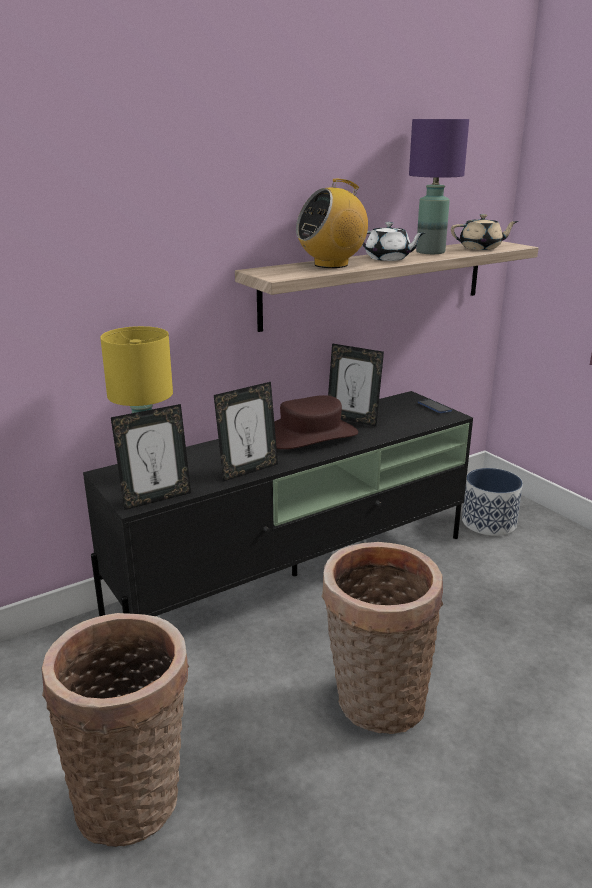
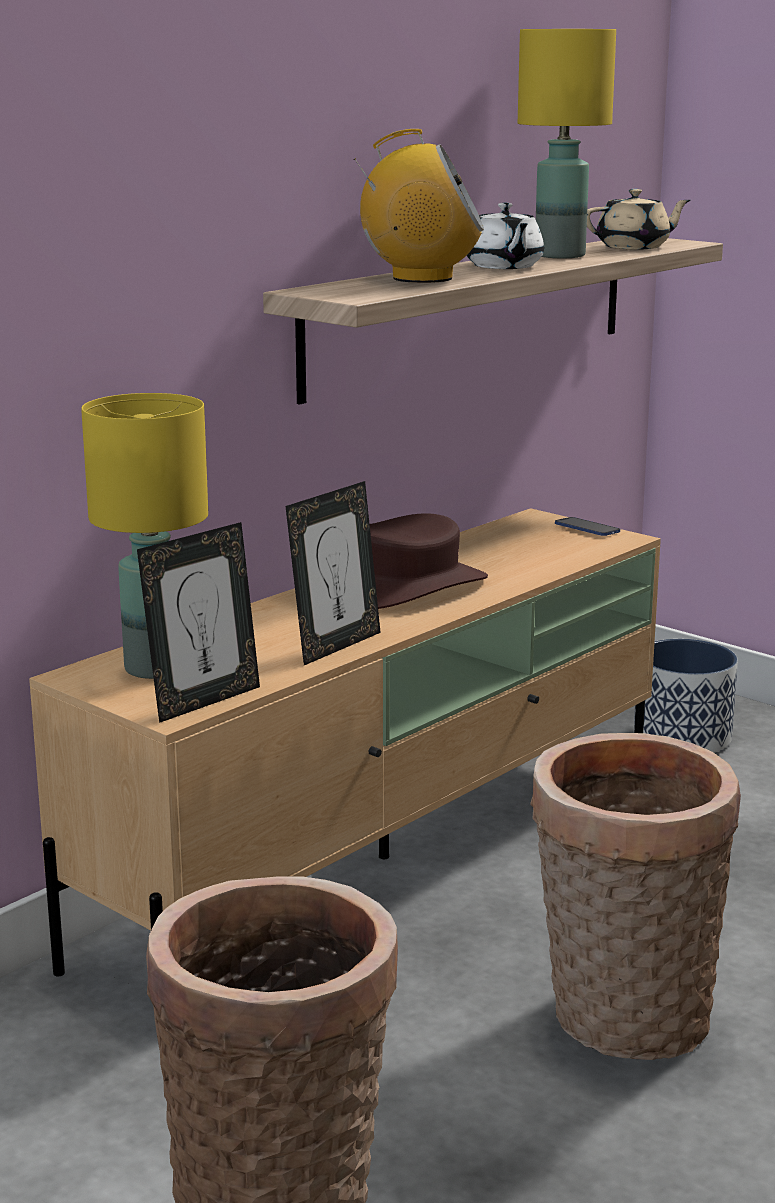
camera: 15 degrees left, 5 degrees down
black tv stand [83,391,473,616] -> beige tv stand [29,508,661,977]
radio [296,179,368,268] -> radio turned 135 degrees counterclockwise [354,129,484,283]
picture frame [328,343,384,427] -> none
white teapot [362,222,425,261] -> white teapot turned 60 degrees clockwise [466,203,544,269]
purple table lamp [409,119,469,254] -> yellow table lamp [518,29,616,258]

